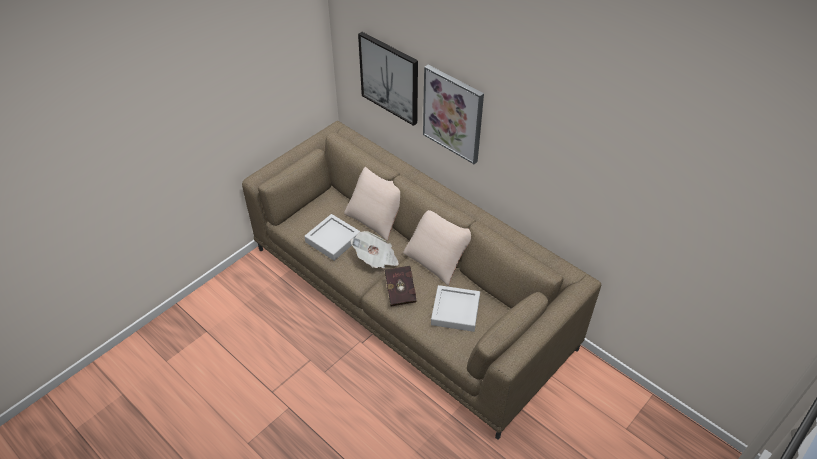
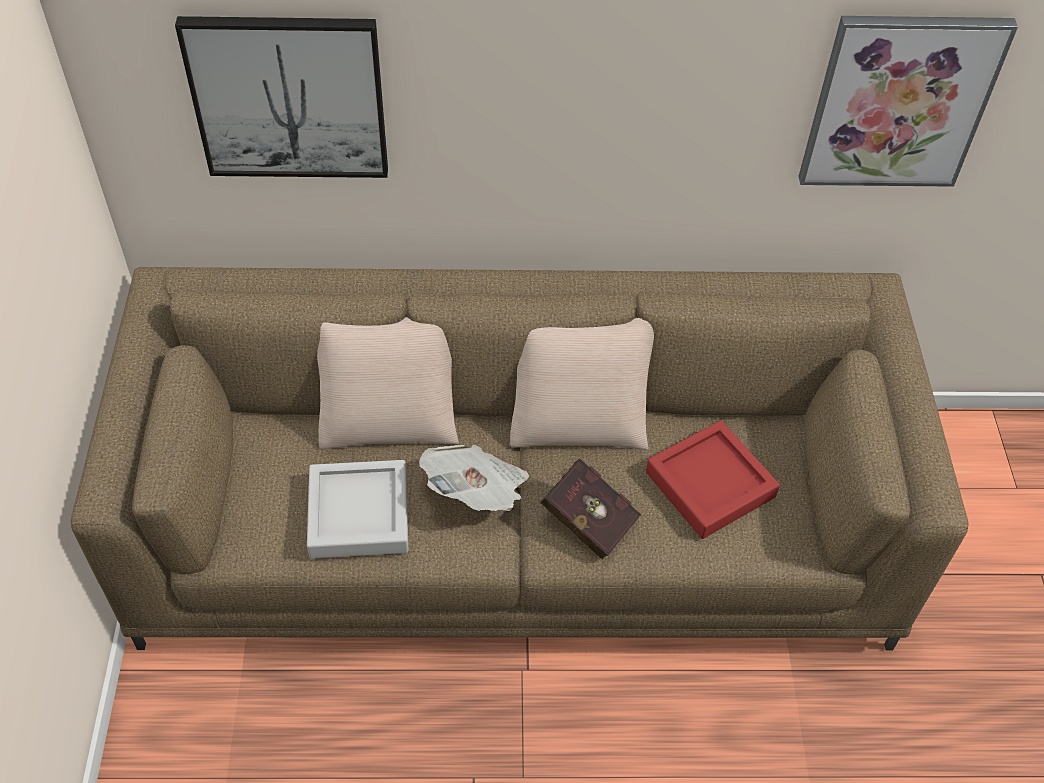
camera: 45 degrees left, 5 degrees up
picture [423,65,484,164] -> picture moved to [798,16,1018,187]
grey tray [431,285,480,332] -> red tray [646,420,780,539]

